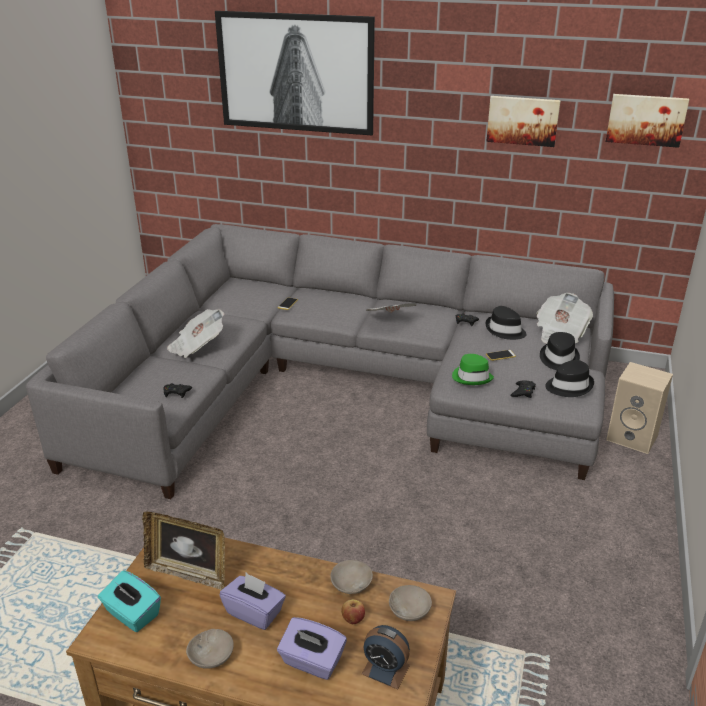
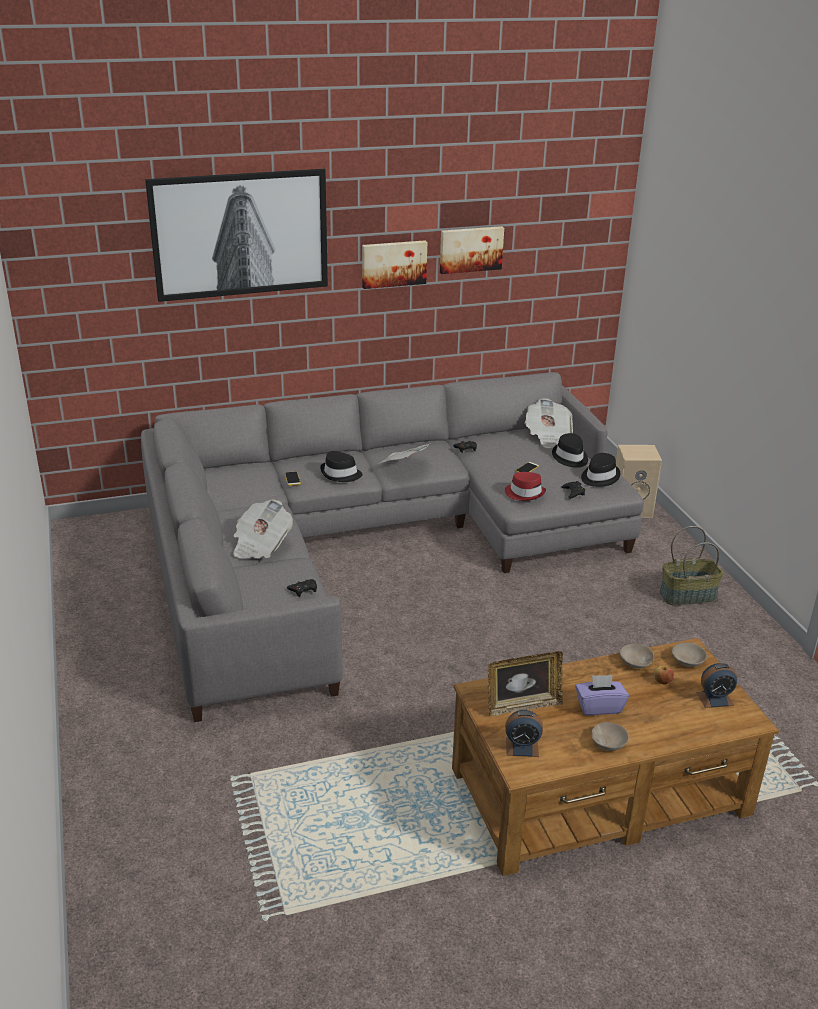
camera: 35 degrees left, 0 degrees up
turquoise tissue box [98,571,161,632] -> alarm clock [505,710,543,757]
purple tissue box [277,617,347,680] -> none
green hat [452,354,494,385] -> red hat [505,472,546,501]
black hat [486,306,527,340] -> black hat moved to [320,451,362,482]
picture [606,94,689,148] -> picture moved to [362,240,427,289]
none -> basket [660,526,724,605]

